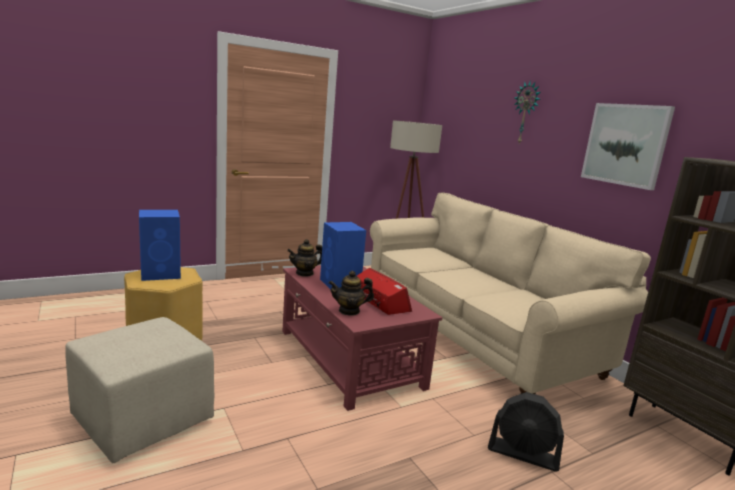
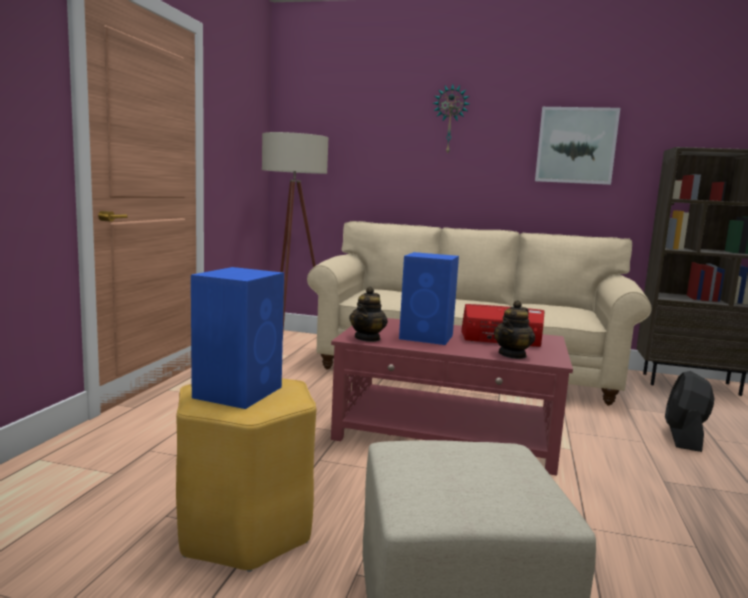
camera: 45 degrees left, 5 degrees down
black fan [488,392,564,472] -> black fan turned 135 degrees clockwise [665,371,714,452]

